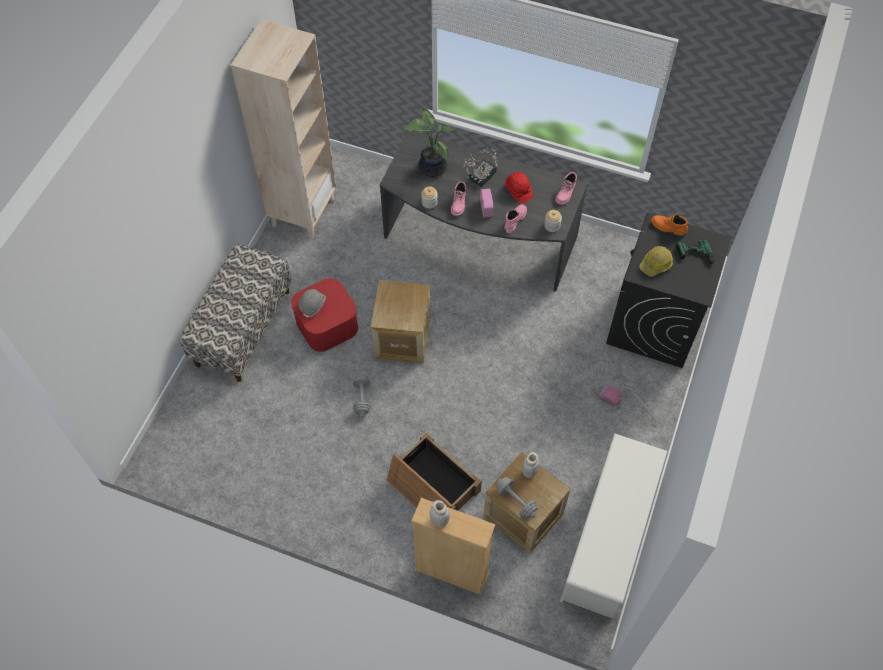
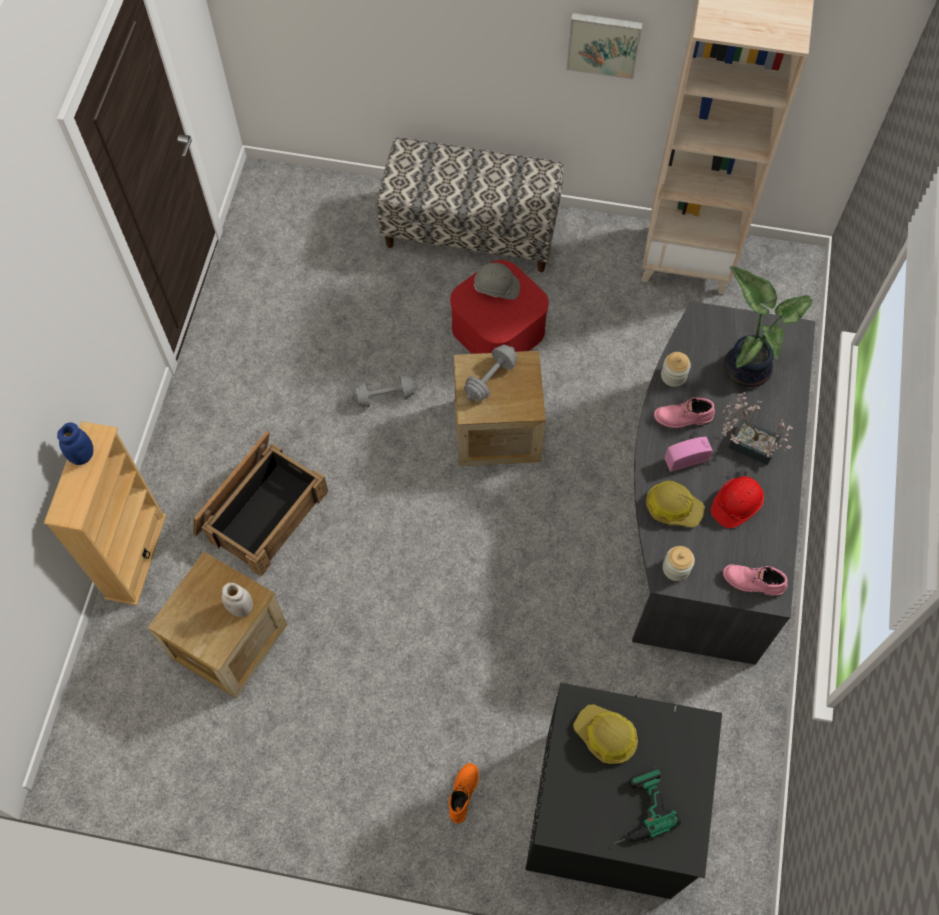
camera: 80 degrees right, 5 degrees up
white jar [430,500,450,527] -> blue jar [57,422,93,465]
grey dumbbell [496,477,538,519] -> grey dumbbell moved to [464,345,517,401]
pink boot [504,204,527,233] -> hard hat [646,481,705,527]
white shoe rack [560,433,667,618] -> none
vacuum cleaner [598,385,662,428] -> none
orange boot [651,214,688,236] -> orange boot moved to [449,763,479,824]
none -> picture [566,13,643,80]

